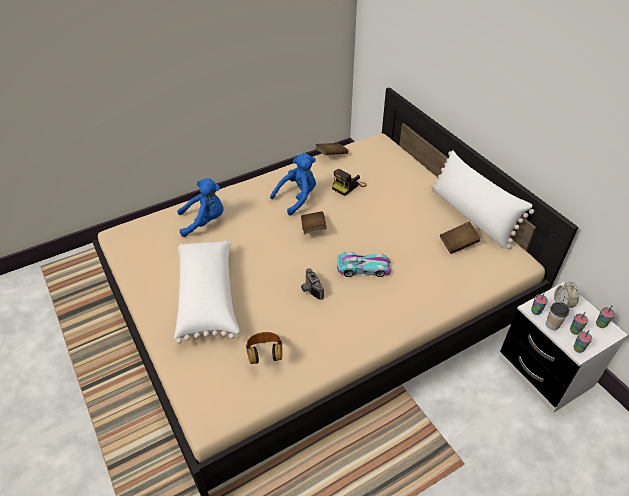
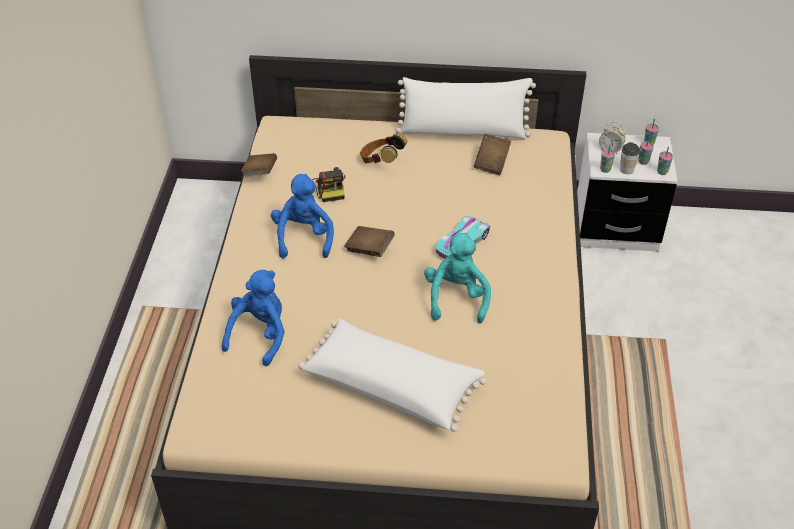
camera: 55 degrees left, 0 degrees up
headphones [246,332,282,364] -> headphones moved to [360,133,407,163]
camera [301,268,324,300] -> turquoise plush toy [424,232,491,323]

